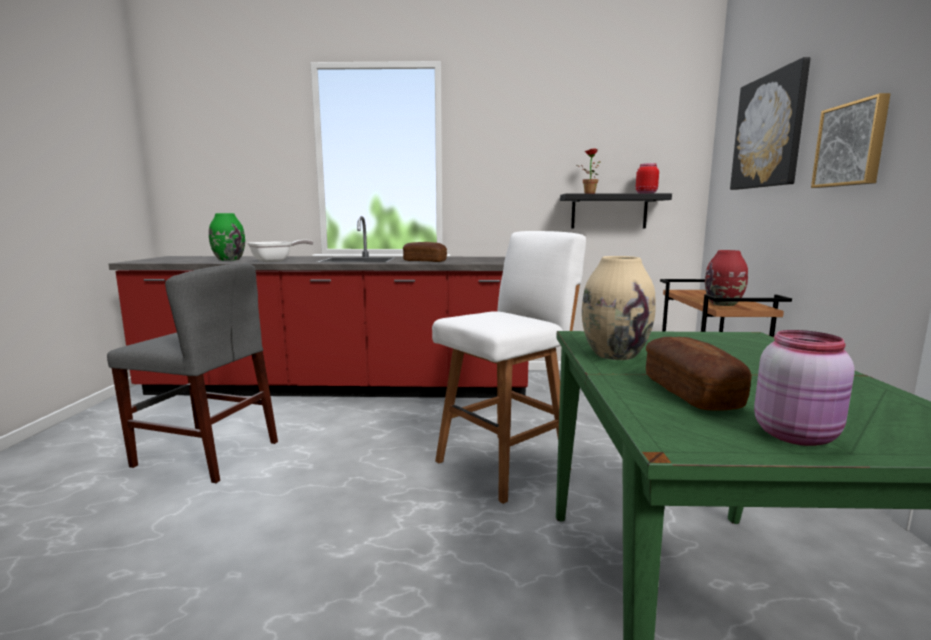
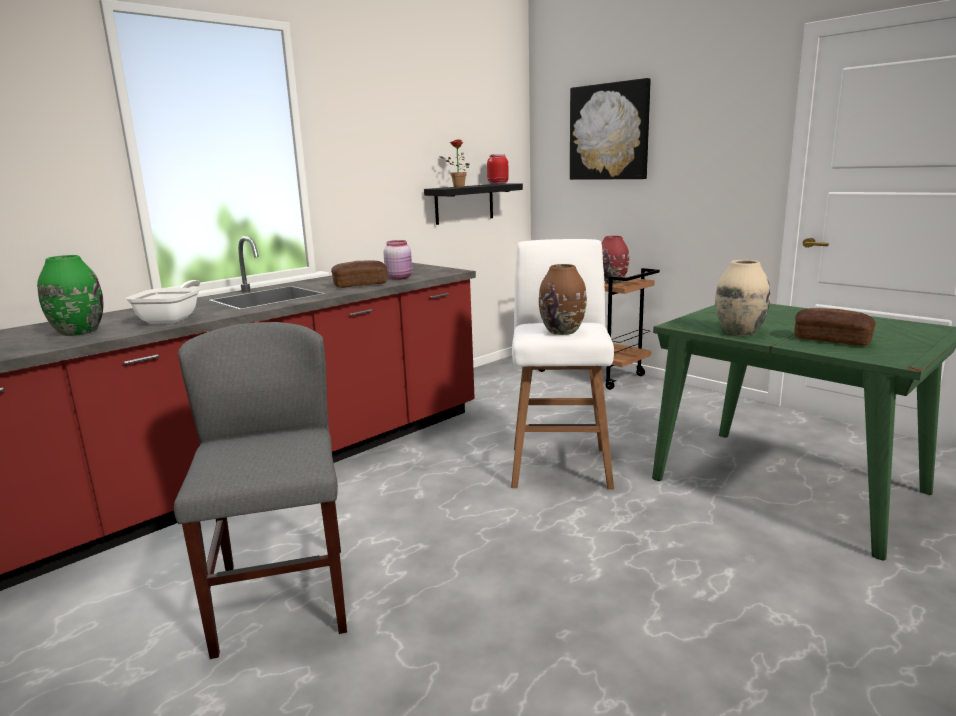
camera: 45 degrees left, 5 degrees up
grey chair [107,263,278,483] -> grey chair turned 75 degrees counterclockwise [174,322,347,659]
pink jar [754,330,855,446] -> pink jar moved to [383,240,412,280]
picture [811,93,891,188] -> none
none -> brown vase [539,264,587,335]

